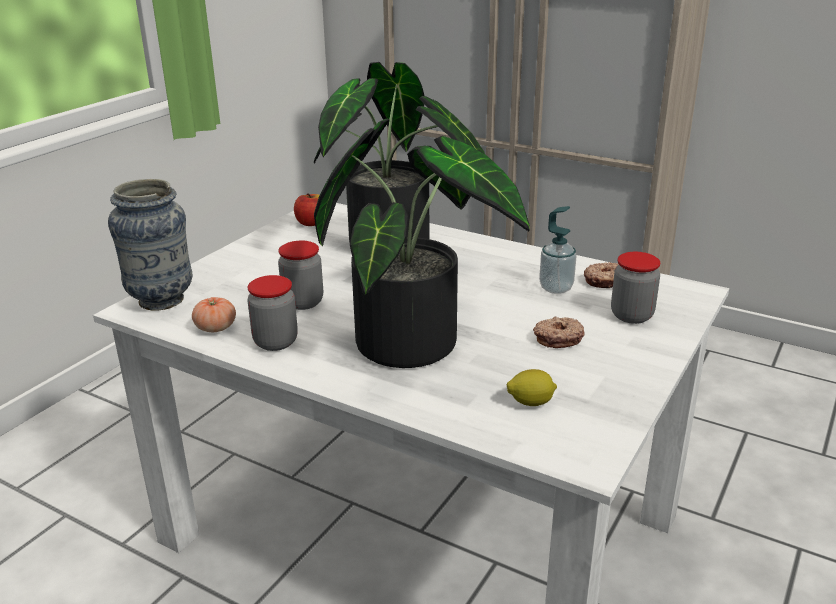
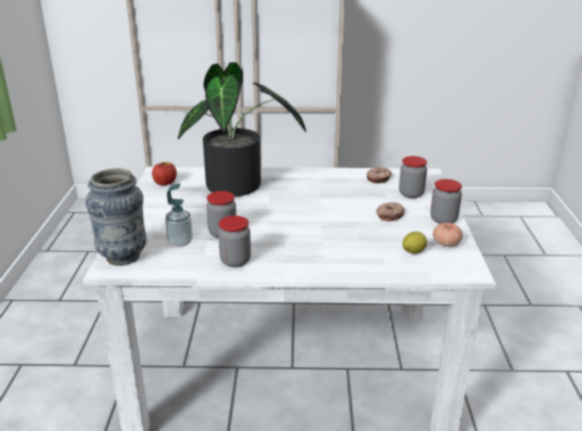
camera: 30 degrees left, 0 degrees up
tomato [192,297,236,332] -> tomato moved to [433,223,462,246]
potted plant [314,119,530,368] -> none
soap dispenser [539,206,577,294] -> soap dispenser moved to [165,184,193,247]
none -> jar [430,179,462,224]

